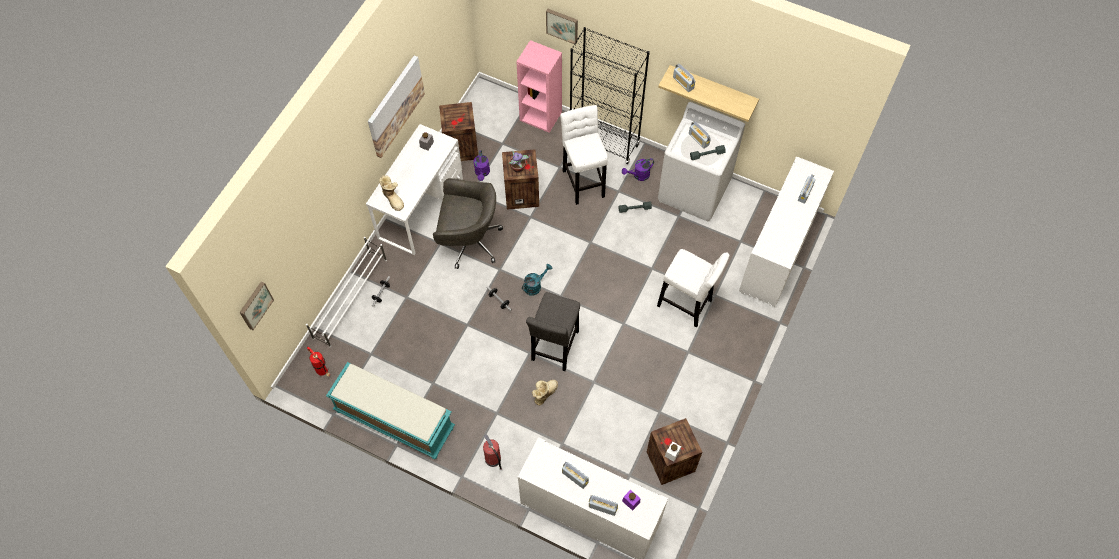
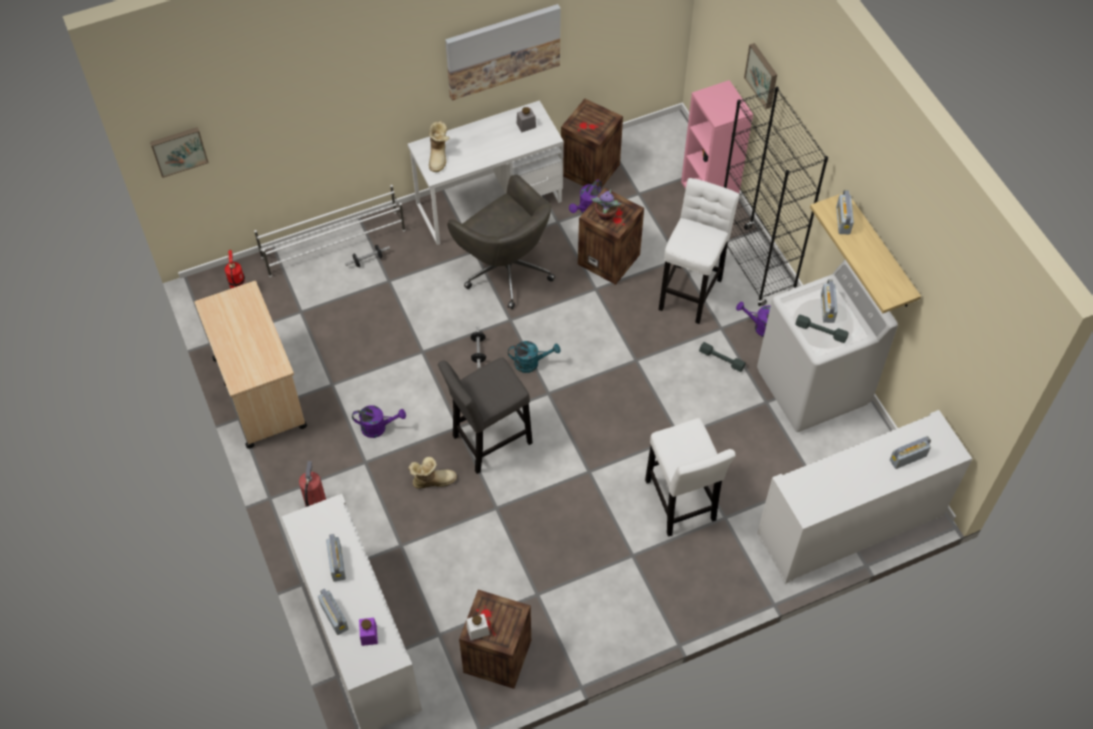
camera: 40 degrees right, 5 degrees down
turquoise bench [326,362,455,459] -> beige cart [195,281,307,449]
none -> purple watering can [352,405,406,438]

